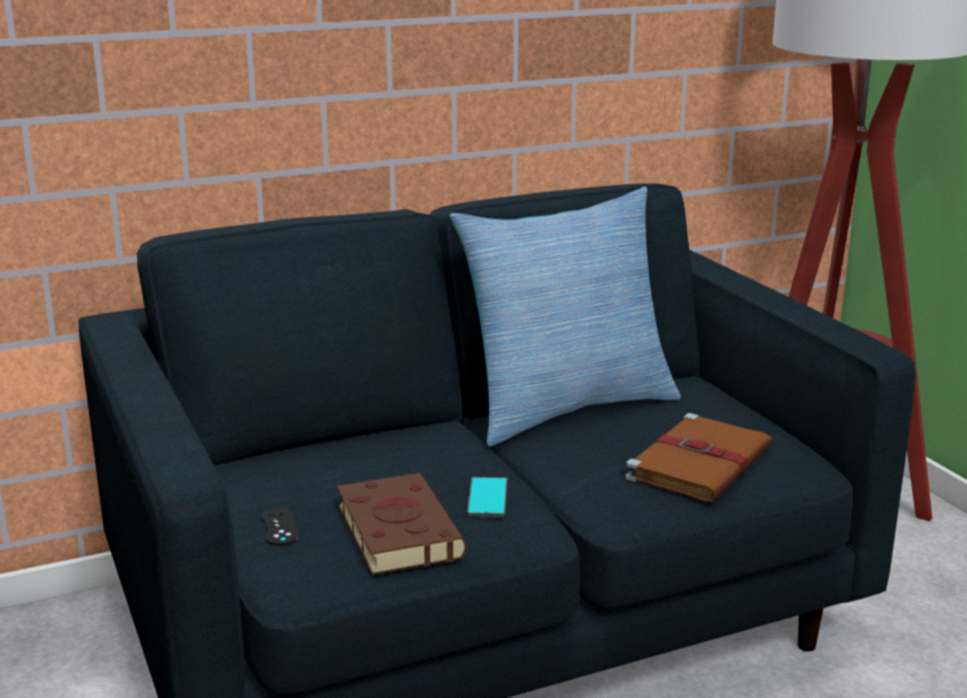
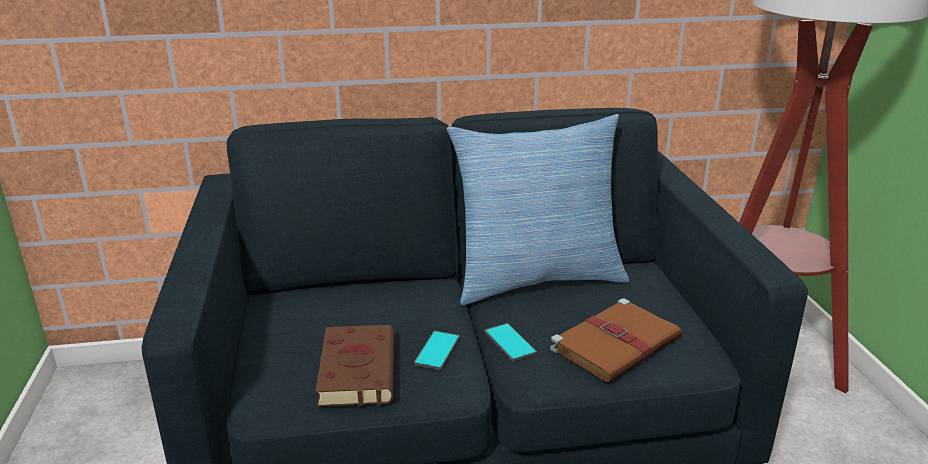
camera: 15 degrees right, 5 degrees up
black game controller [260,507,299,546] -> none
none -> phone [484,323,537,362]

